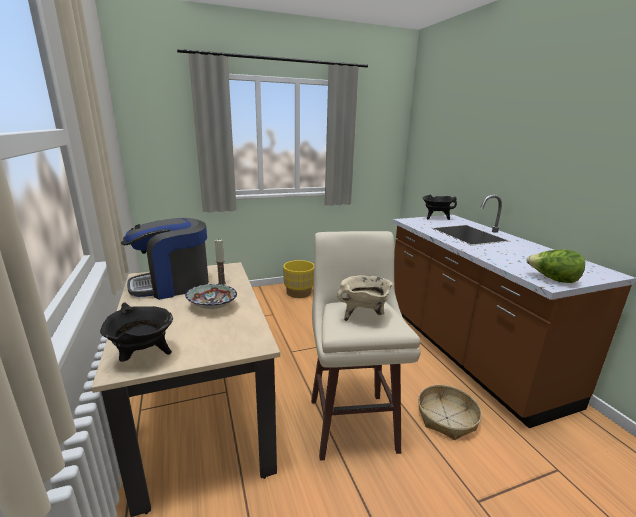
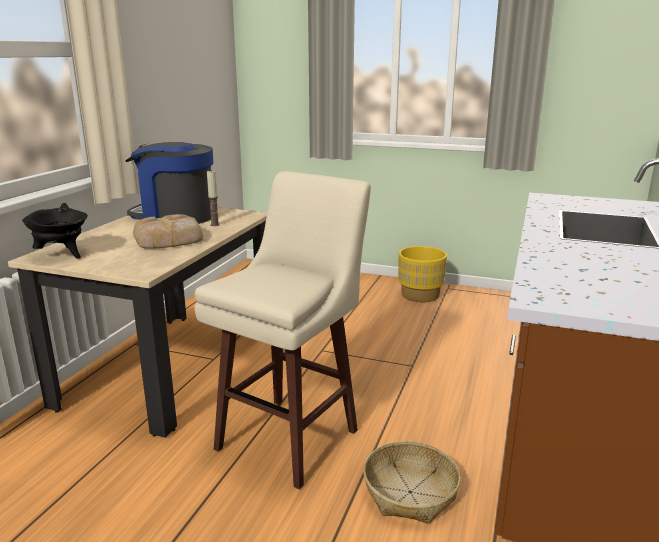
camera: 40 degrees right, 0 degrees up
bowl [185,284,237,309] -> bread [133,214,203,249]
beige cooking pot [337,275,393,321] -> none
black cooking pot [423,195,457,220] -> none
lettuce [526,249,585,283] -> none

